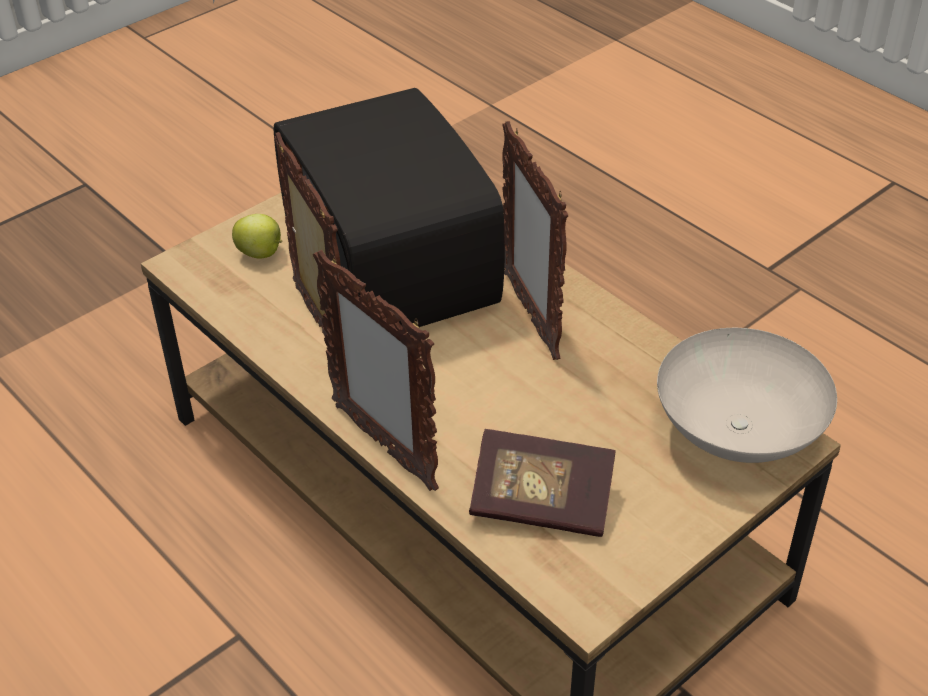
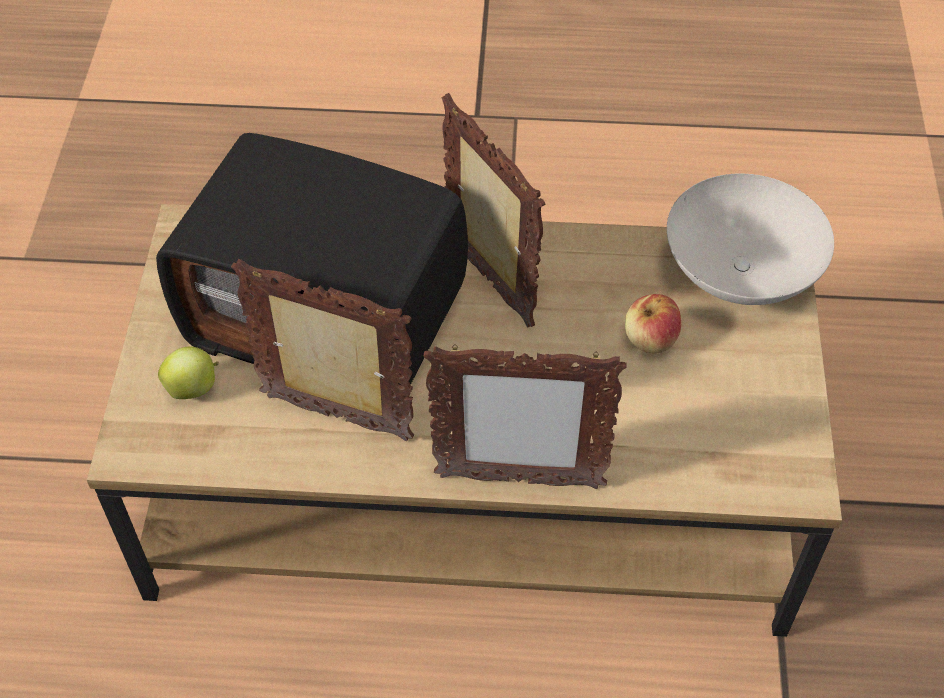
camera: 45 degrees left, 10 degrees up
book [469,429,616,537] -> none
picture frame [502,121,568,360] -> picture frame turned 150 degrees counterclockwise [442,93,546,327]
none -> apple [625,294,681,353]

